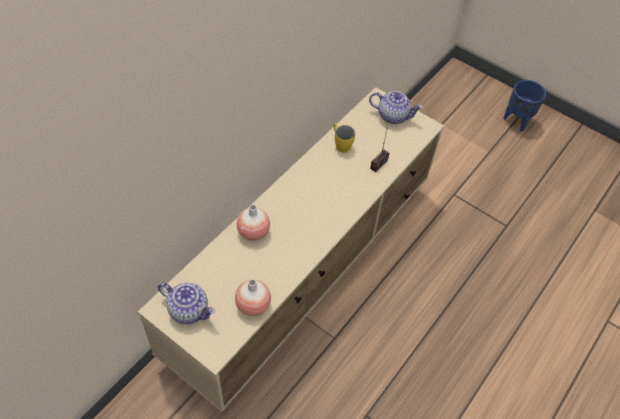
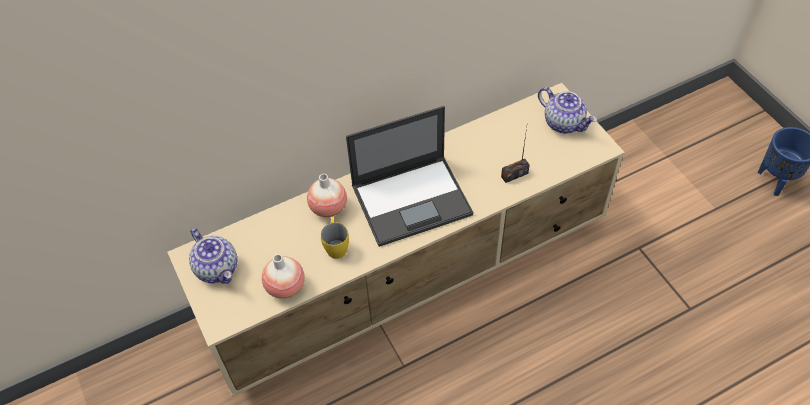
camera: 30 degrees right, 0 degrees up
yellow mug [333,123,355,153] -> yellow mug moved to [321,217,349,259]
none -> laptop [346,106,474,247]

